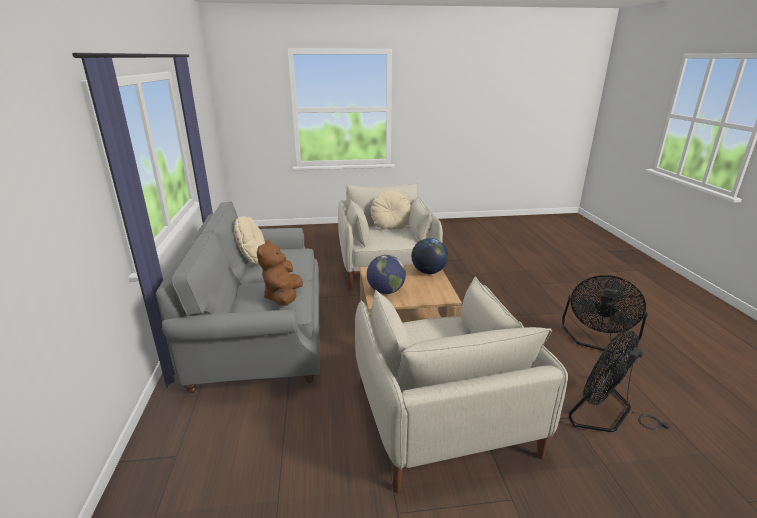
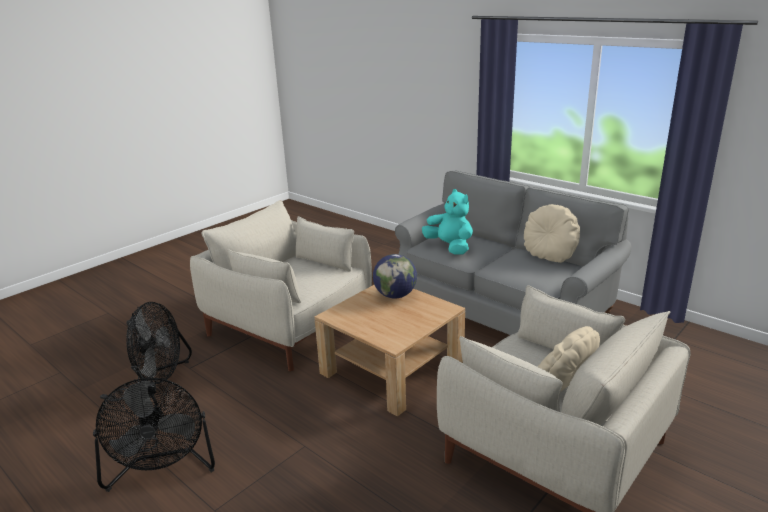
camera: 140 degrees right, 0 degrees up
brown plush toy [257,240,303,306] -> turquoise plush toy [422,189,473,254]
globe [411,238,448,274] -> none

